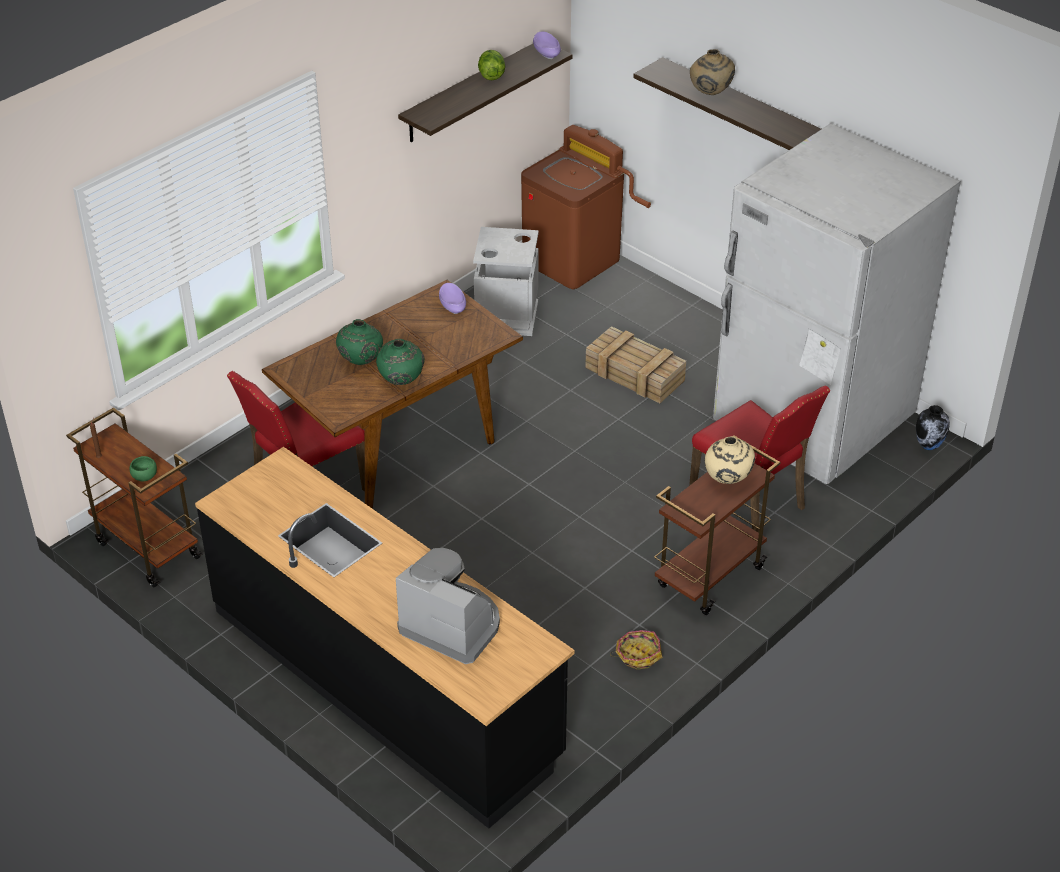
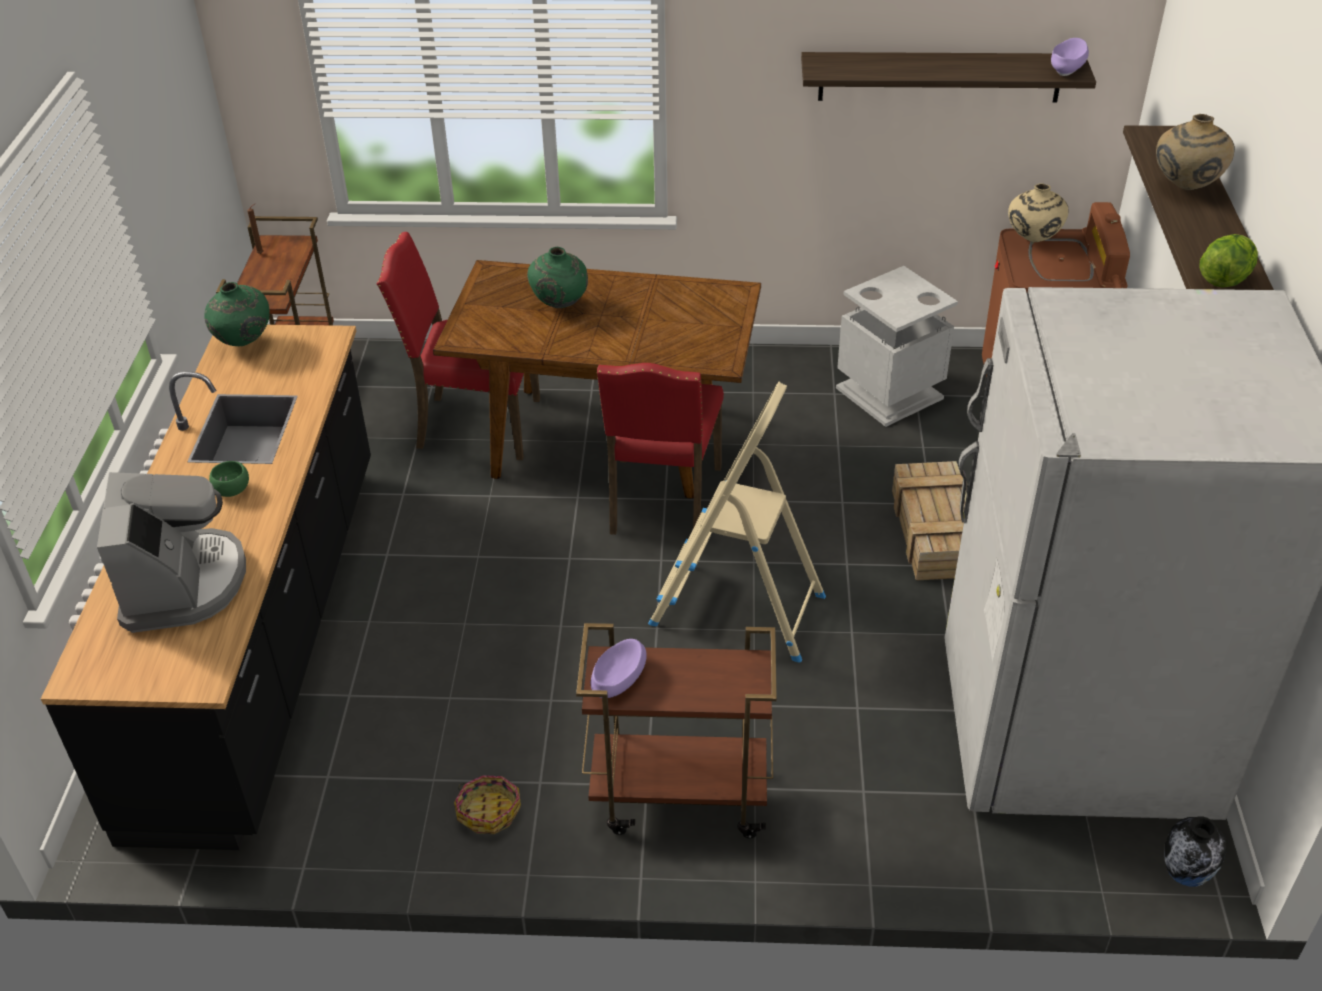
camera: 50 degrees right, 0 degrees up
green bowl [130,456,157,482] -> green bowl moved to [209,461,249,497]
green vase [376,339,424,385] -> green vase moved to [204,282,270,346]
purple bowl [439,283,466,314] -> purple bowl moved to [591,639,647,698]
lettuce [478,50,505,80] -> lettuce moved to [1199,234,1258,288]
red chair [689,385,830,533] -> red chair moved to [597,363,724,535]
beige vase [704,436,755,484] -> beige vase moved to [1008,183,1068,242]
none -> beige step ladder [648,382,826,662]

